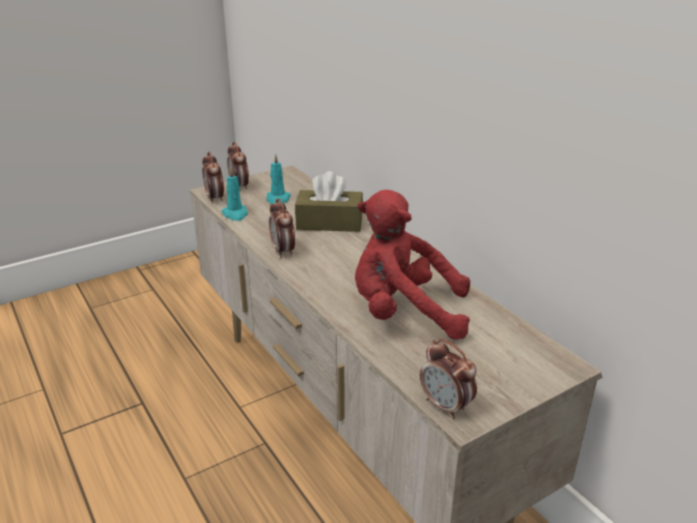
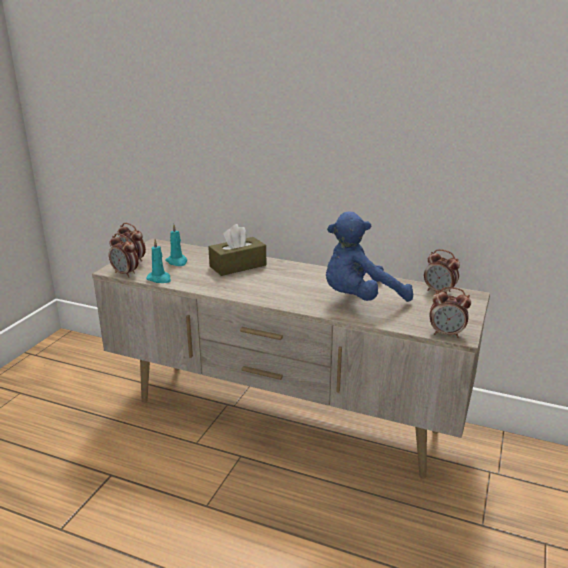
camera: 35 degrees left, 5 degrees down
alarm clock [269,198,295,258] -> alarm clock moved to [424,249,460,296]
red plush toy [355,190,470,340] -> blue plush toy [326,211,413,302]

